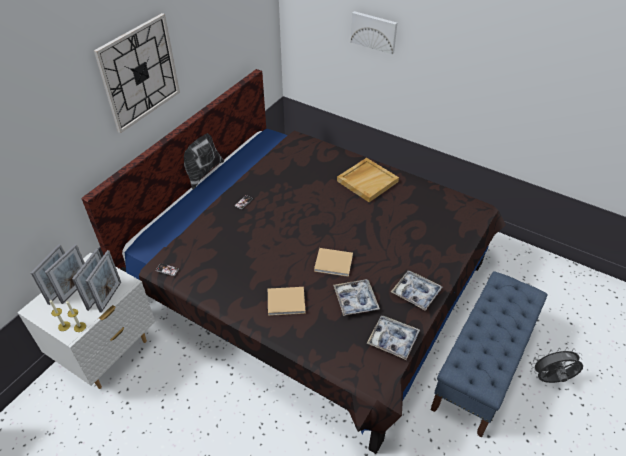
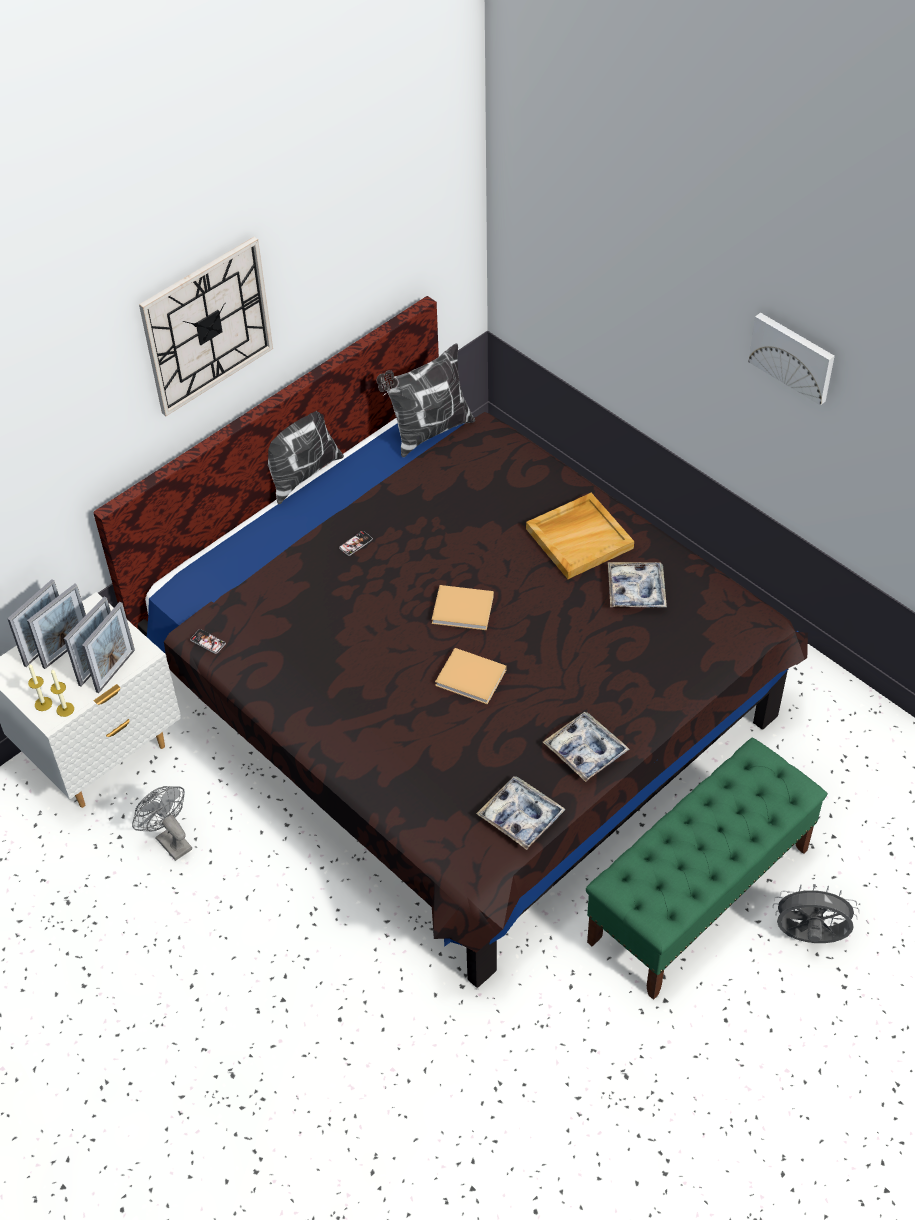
camera: 15 degrees right, 5 degrees up
beige book [268,287,306,316] -> beige book moved to [432,585,494,630]
tray [333,279,380,316] -> tray moved to [608,562,667,607]
picture [351,11,397,54] -> picture moved to [748,313,835,405]
blue bench [431,271,548,437] -> green bench [586,738,827,1000]
none -> grey fan [132,786,192,861]
none -> pillow [376,343,475,457]

